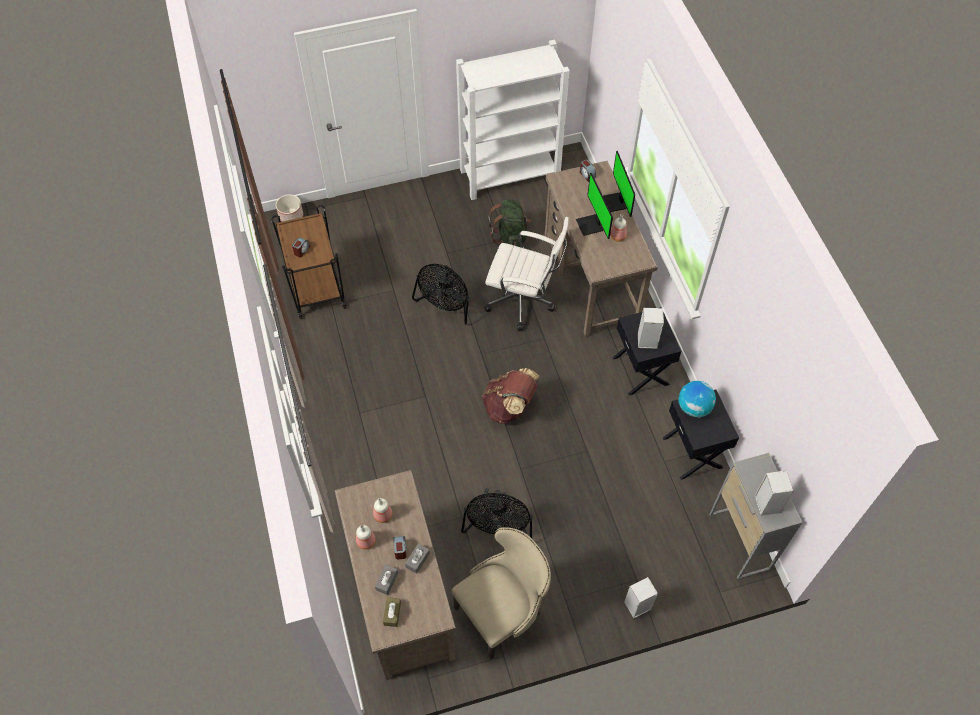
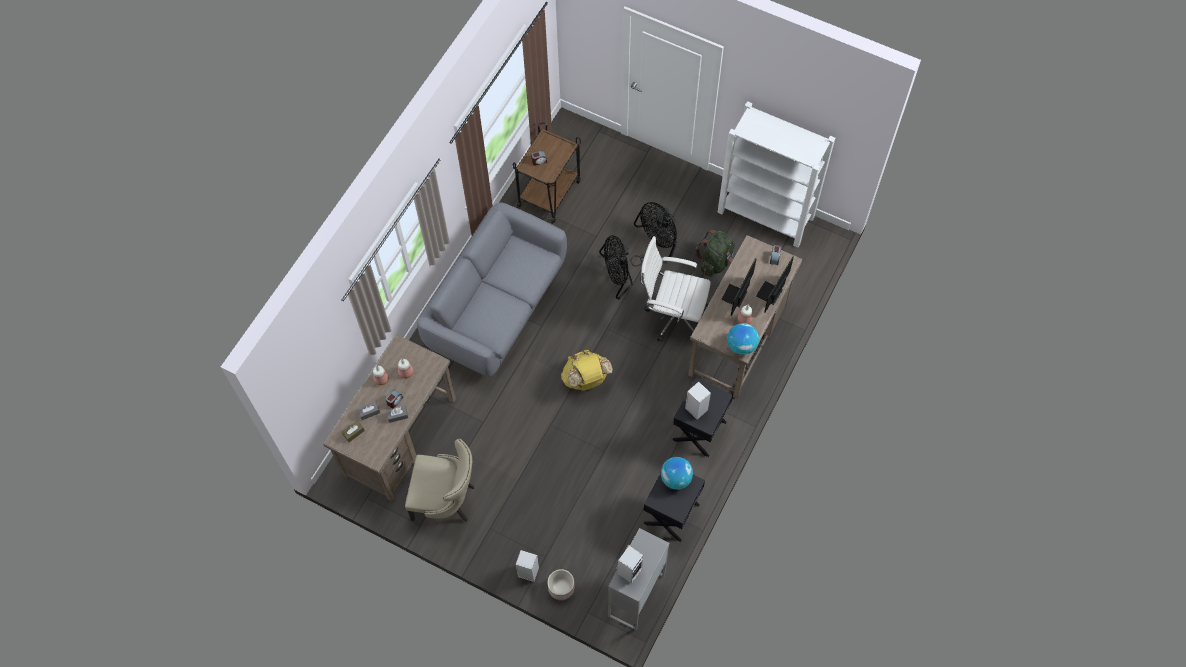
camera: 45 degrees right, 5 degrees up
planter [276,194,303,222] -> planter moved to [548,569,574,600]
black fan [461,488,533,538] -> black fan moved to [634,202,677,262]
brown backpack [482,368,539,424] -> yellow backpack [561,350,613,391]
white office chair [484,217,569,330] -> white office chair turned 135 degrees clockwise [641,236,711,342]
none -> grey sofa [417,202,567,377]
none -> globe [727,323,759,355]

